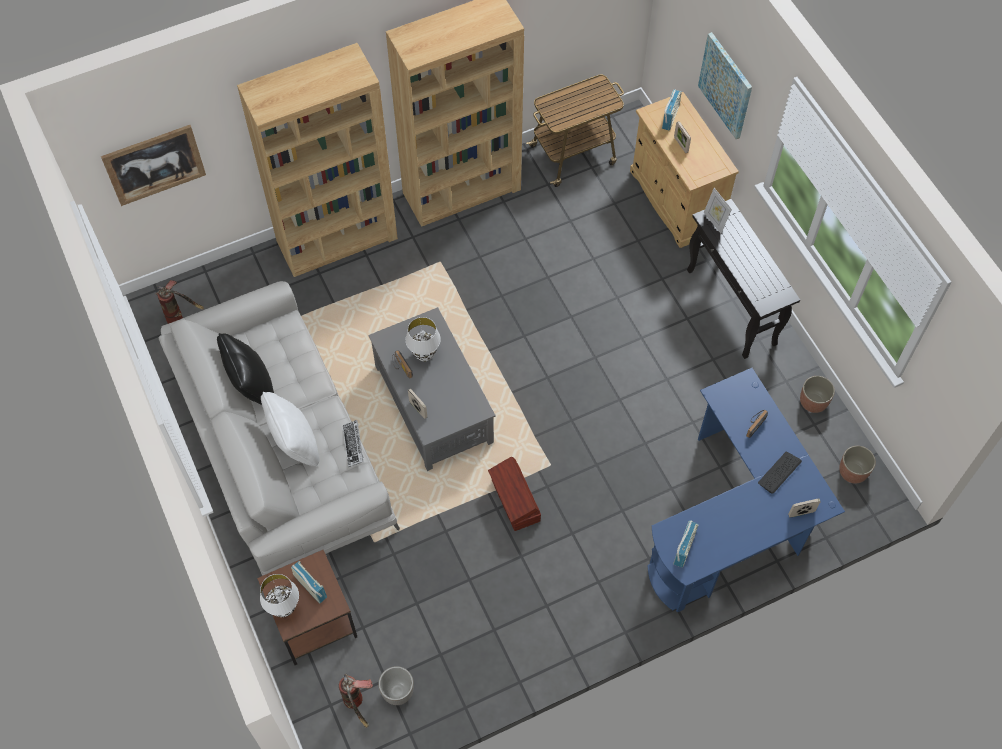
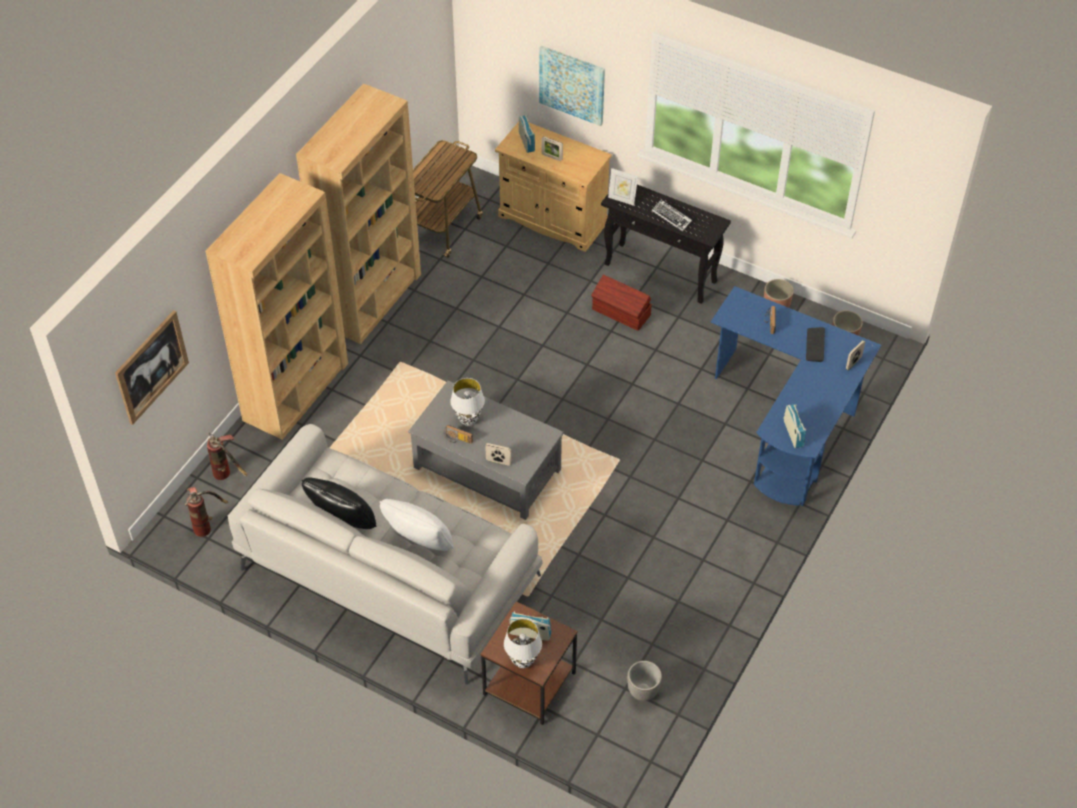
camera: 35 degrees left, 10 degrees down
fire extinguisher [339,674,373,728] -> fire extinguisher moved to [207,433,248,480]
keyboard [342,420,364,467] -> keyboard moved to [652,200,692,231]
brown storage box [488,457,541,531] -> brown storage box moved to [591,275,652,331]

